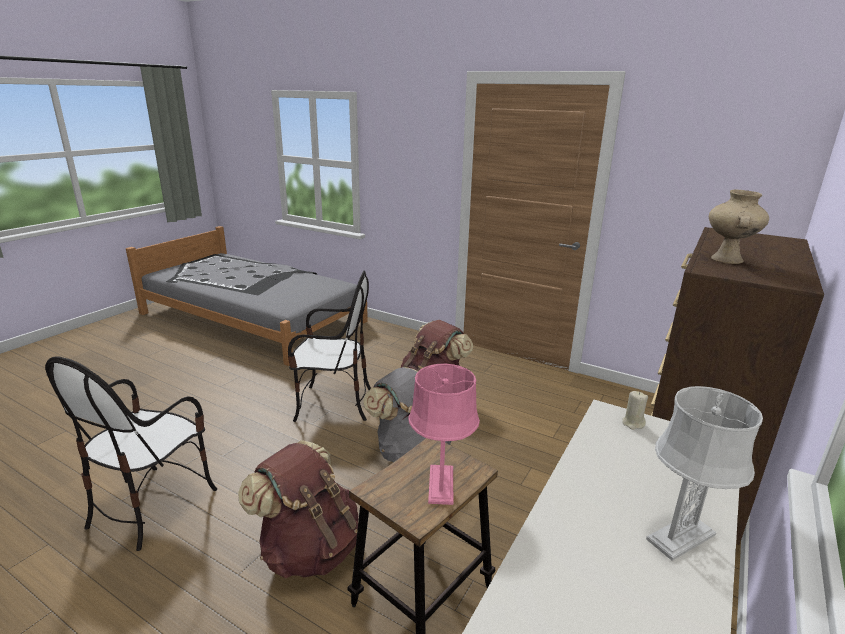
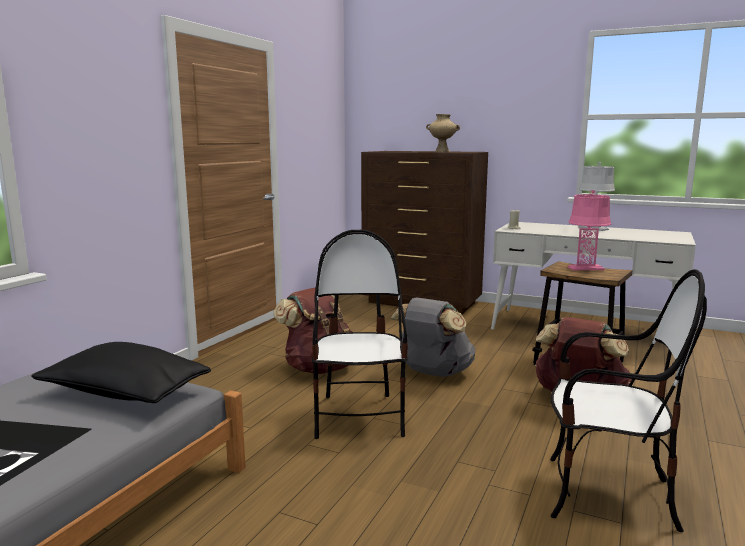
camera: 95 degrees left, 10 degrees down
none -> black pillow [31,342,211,403]

